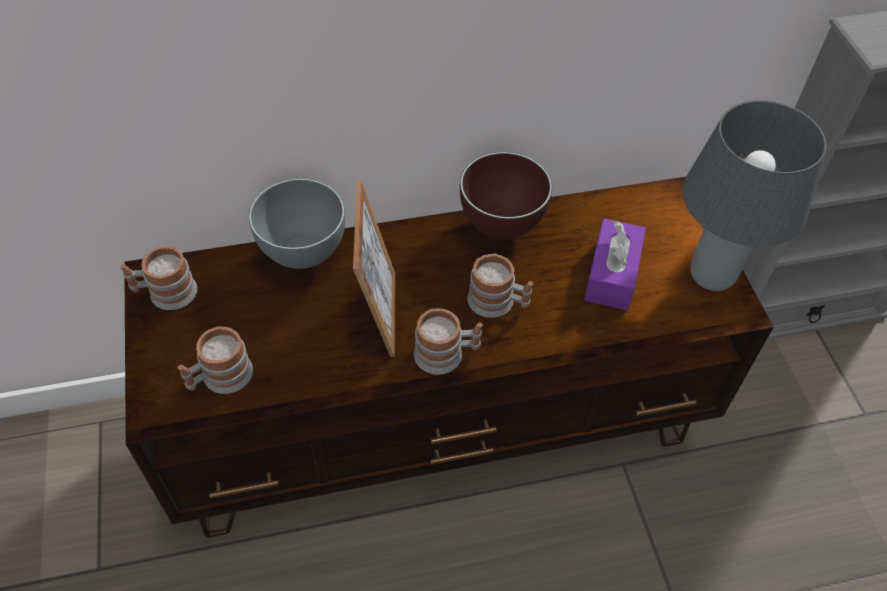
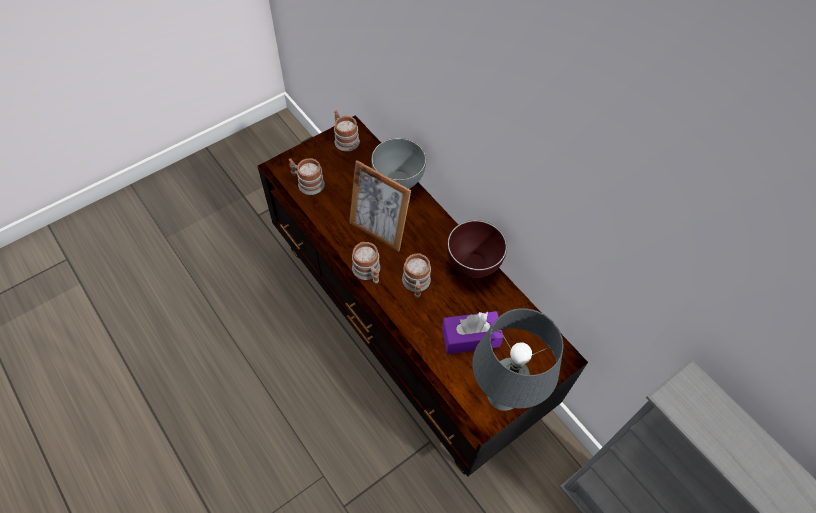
camera: 65 degrees right, 5 degrees up
picture frame [353,180,395,357] -> picture frame turned 60 degrees clockwise [349,160,411,252]

